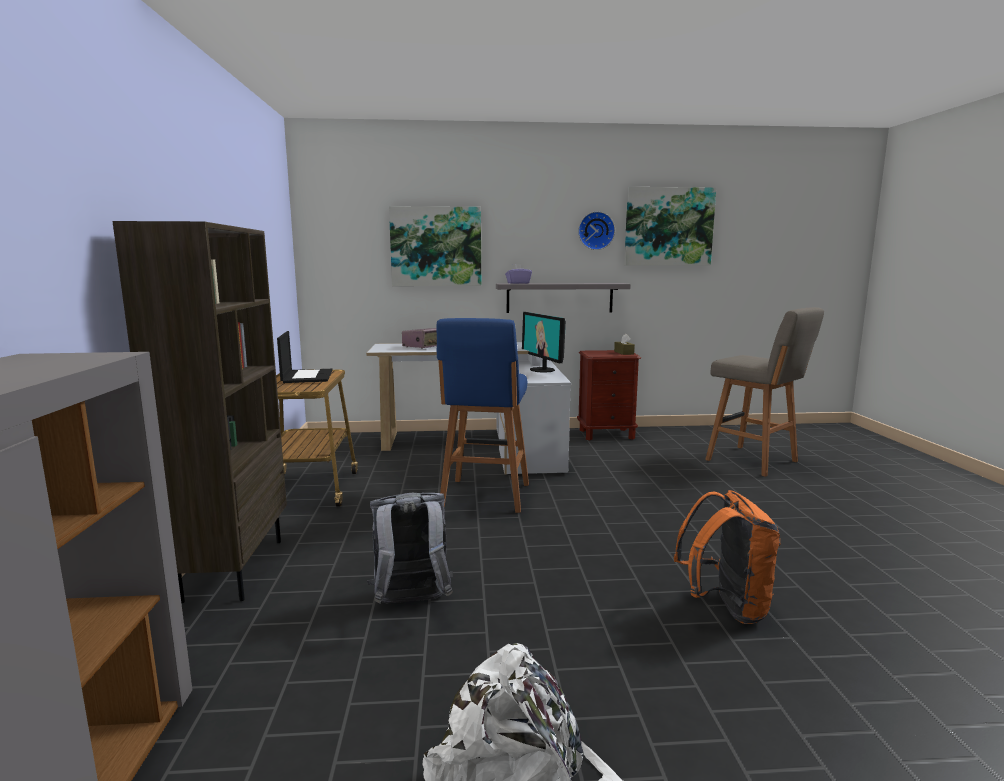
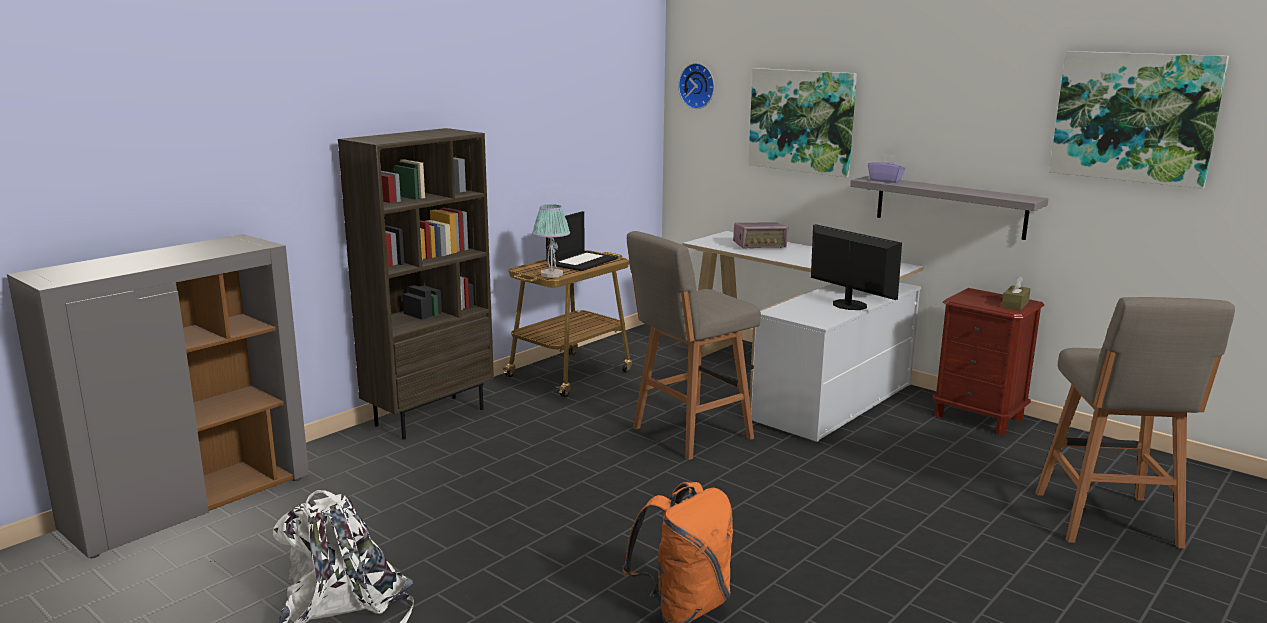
camera: 45 degrees right, 5 degrees up
grey backpack [367,493,453,603] -> none
blue stool [436,318,529,513] -> grey stool [627,231,761,460]
monitor [522,312,566,373] -> monitor turned 120 degrees clockwise [811,224,902,310]
wall clock [578,211,615,250] -> wall clock moved to [678,63,714,109]
none -> table lamp [532,204,570,278]

